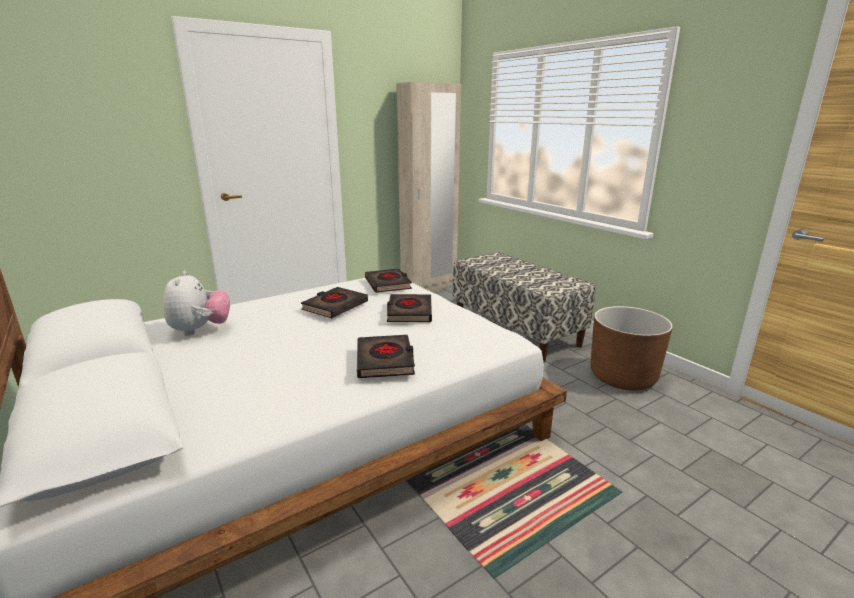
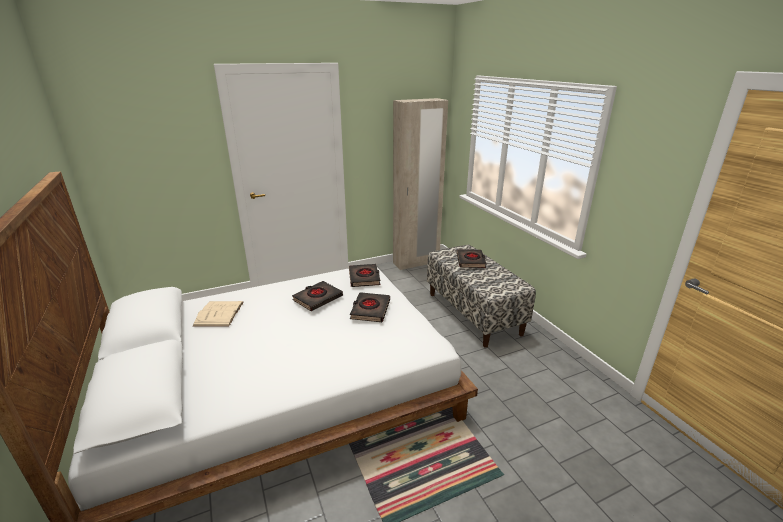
camera: 10 degrees right, 5 degrees up
plush toy [164,271,230,336] -> beige book [192,301,243,327]
black book [357,335,415,378] -> black book moved to [457,249,487,268]
brown planter [590,306,673,390] -> none

